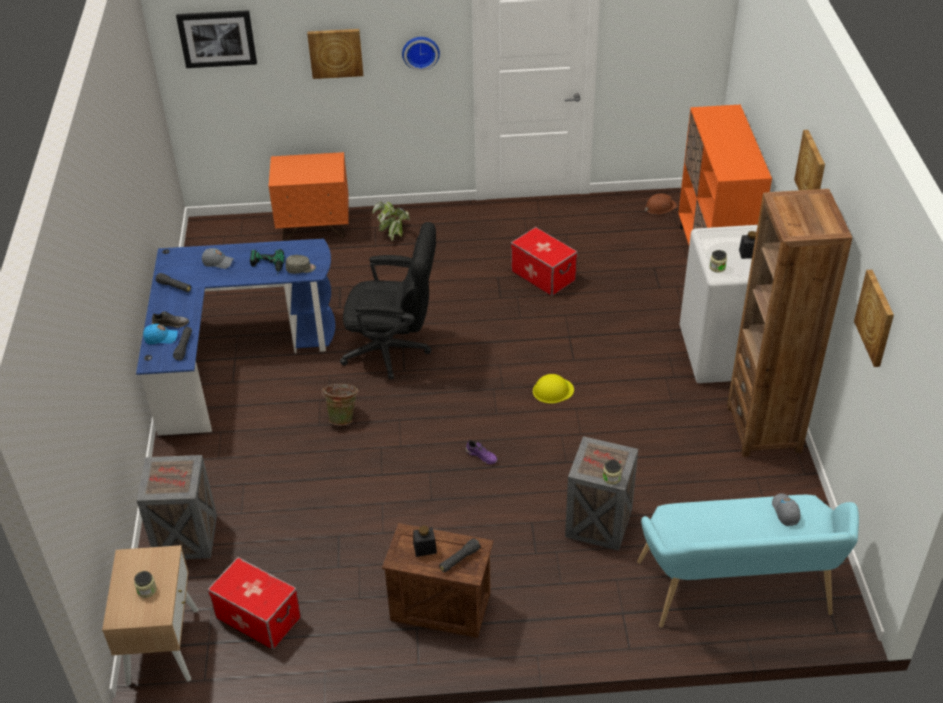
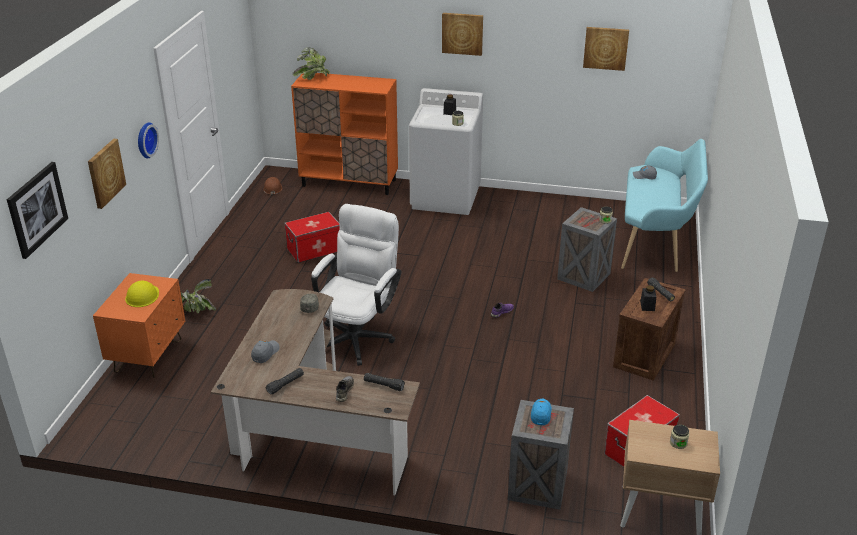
camera: 75 degrees left, 10 degrees down
blue desk [136,239,335,436] -> brown desk [211,289,420,495]
blue cap [143,324,178,344] -> blue cap moved to [531,399,552,425]
power drill [250,249,285,276] -> none
green bucket [322,384,358,425] -> none
black office chair [340,222,436,379] -> white office chair [311,204,401,366]
yellow hard hat [533,374,574,404] -> yellow hard hat moved to [125,280,159,307]
brown bookcase [727,189,852,457] -> none
none -> potted plant [293,47,330,80]

